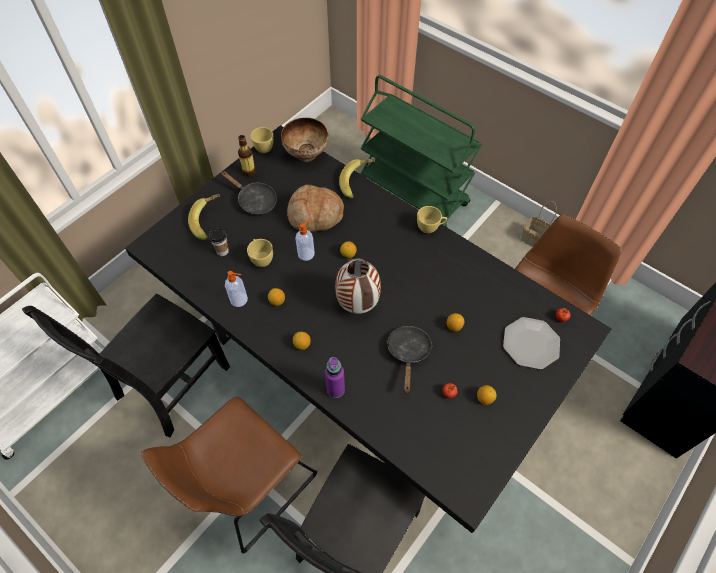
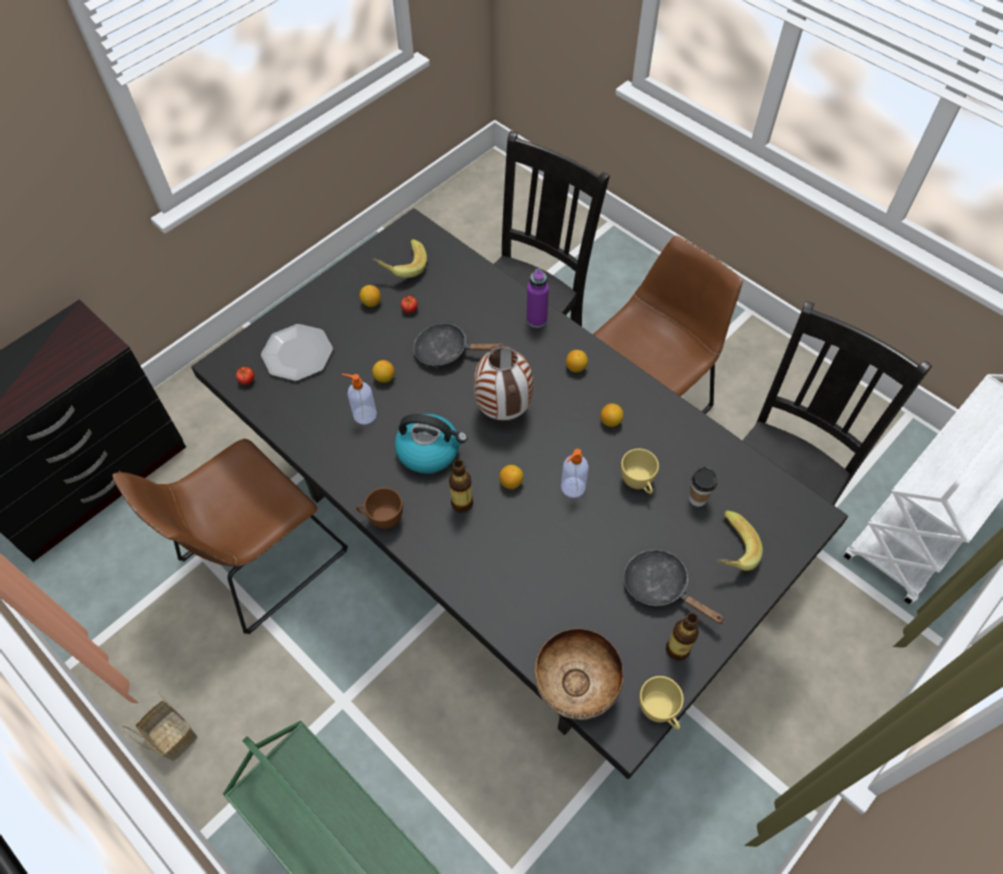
camera: 175 degrees left, 0 degrees up
soap dispenser [225,271,248,307] -> soap dispenser moved to [342,374,377,424]
bread [287,185,344,232] -> none
banana [339,159,375,198] -> banana moved to [373,239,427,278]
black frying pan [386,326,433,393] -> black frying pan turned 90 degrees clockwise [413,322,505,367]
yellow cup [417,206,447,234] -> brown cup [356,488,403,529]
none -> kettle [395,414,468,474]
none -> bottle [449,459,473,513]

